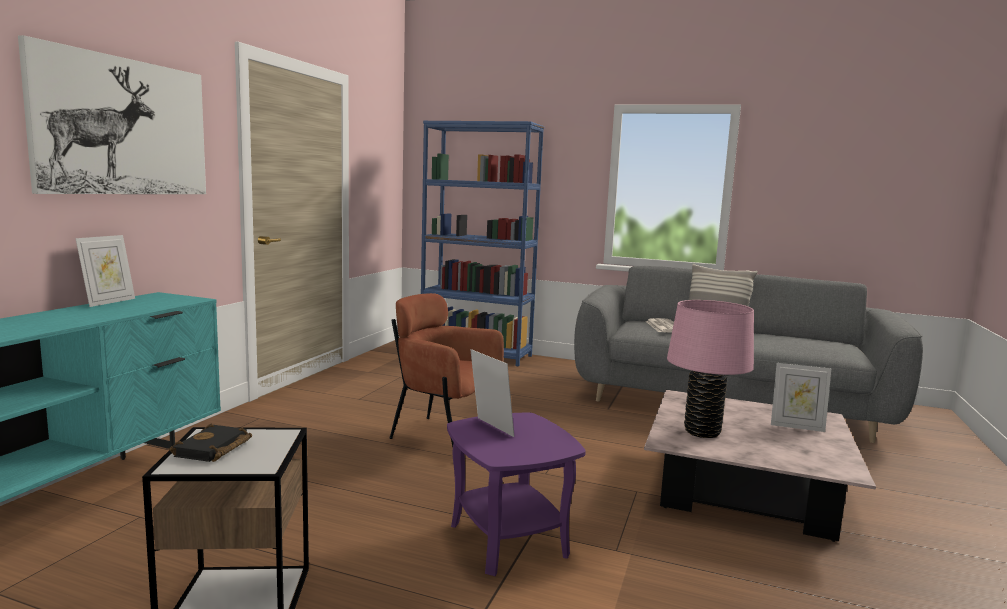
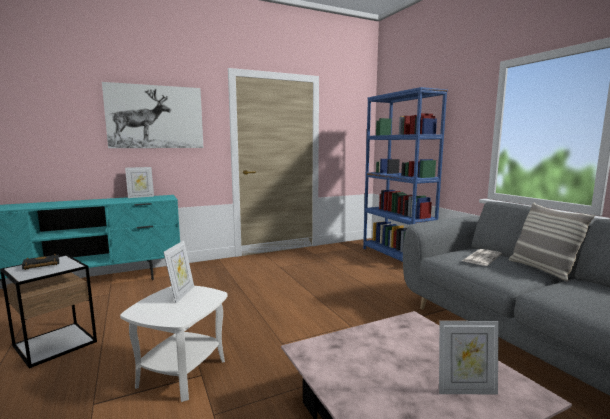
camera: 45 degrees right, 0 degrees up
brown armchair [389,293,504,447] -> none
purple side table [447,413,586,576] -> white side table [120,286,228,402]
pink table lamp [667,300,754,438] -> none
picture frame [771,363,832,432] -> picture frame turned 60 degrees counterclockwise [439,321,499,394]

